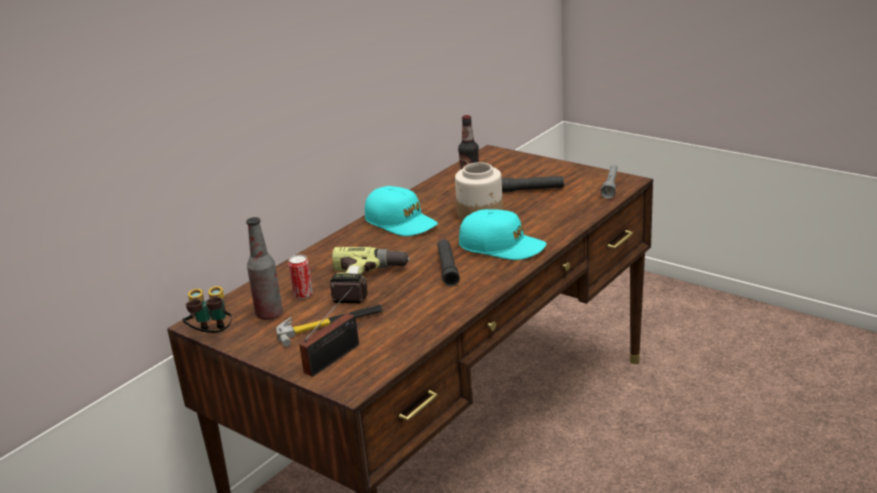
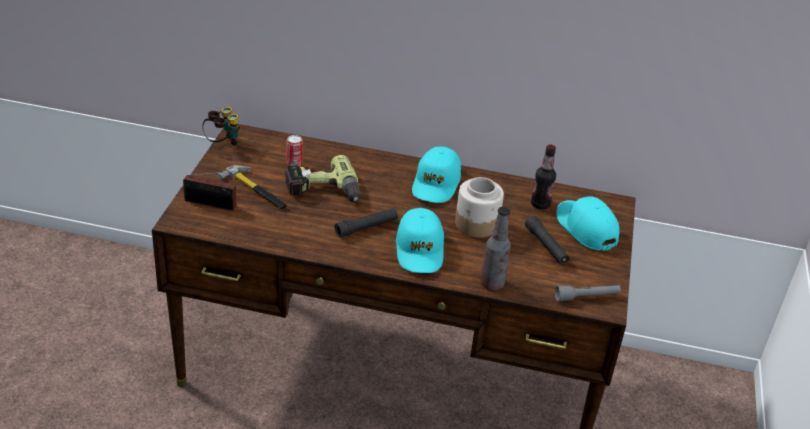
camera: 60 degrees right, 10 degrees up
bottle [246,217,283,320] -> bottle moved to [481,207,511,290]
none -> turquoise cap [556,196,620,251]

